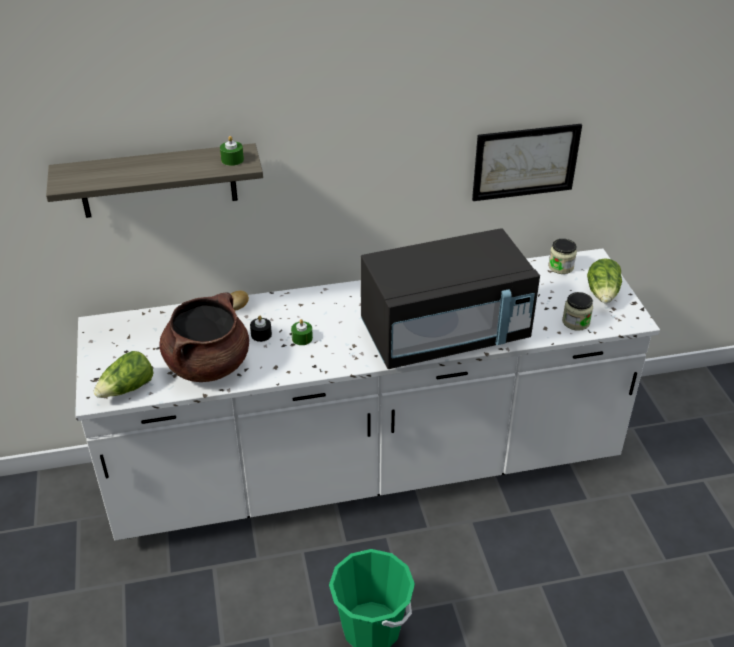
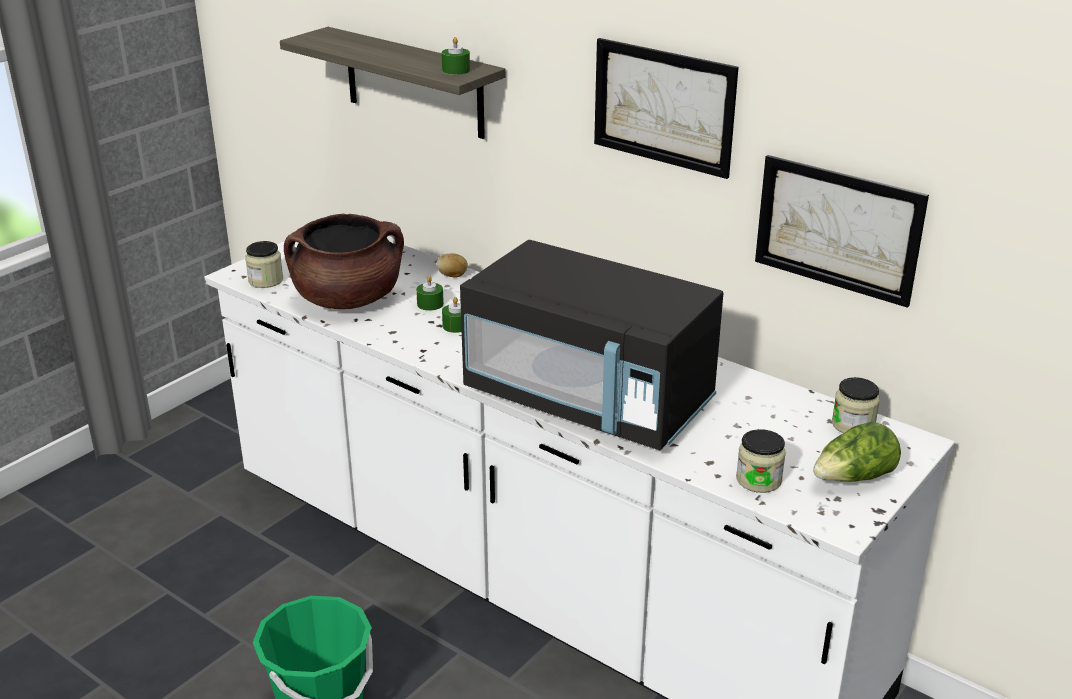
camera: 50 degrees right, 10 degrees down
lettuce [93,351,153,398] -> jar [245,241,283,288]
black candle [250,316,272,342] -> green candle [416,276,444,311]
none -> picture [594,38,739,179]

